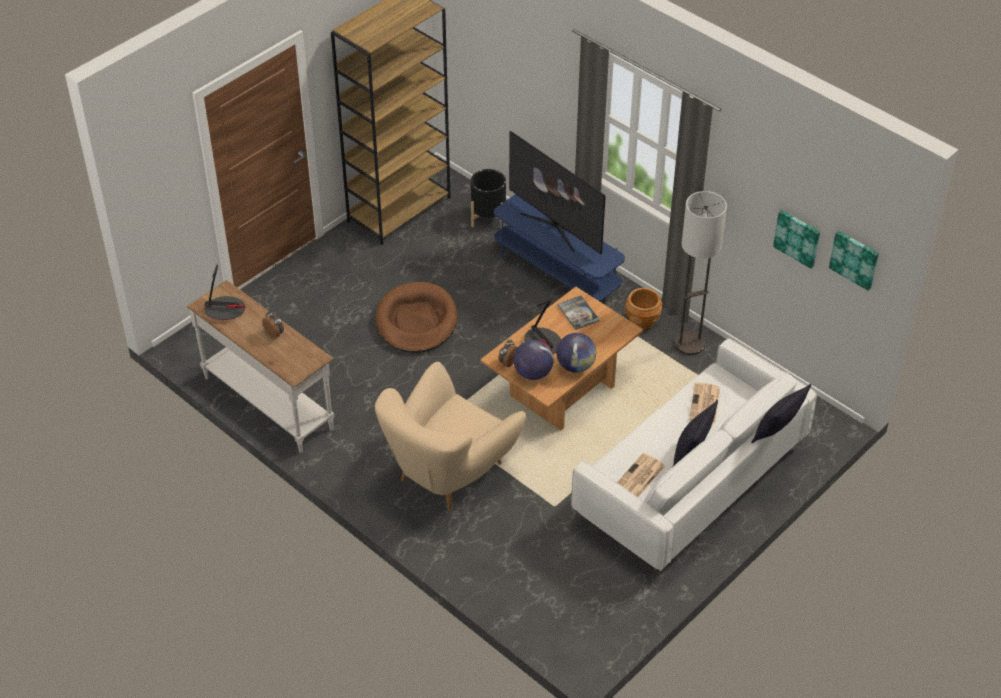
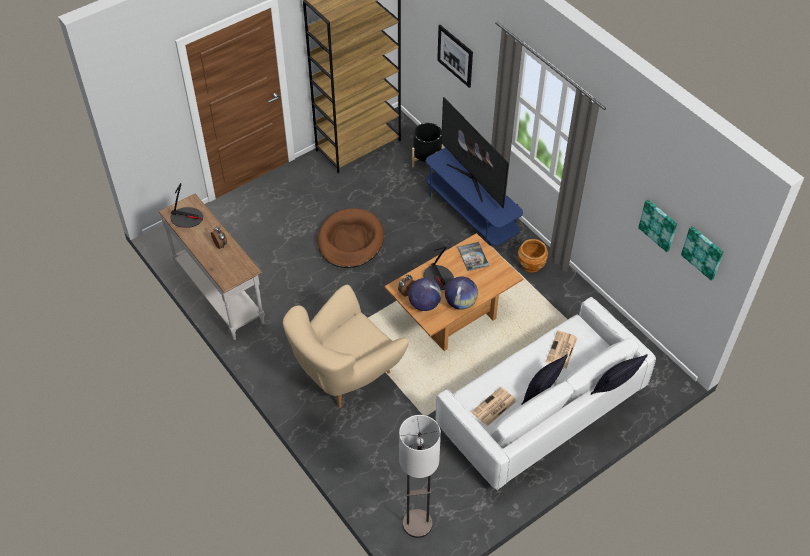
camera: 10 degrees right, 5 degrees up
floor lamp [674,191,727,355] -> floor lamp moved to [399,415,441,538]
none -> picture [437,25,473,88]

